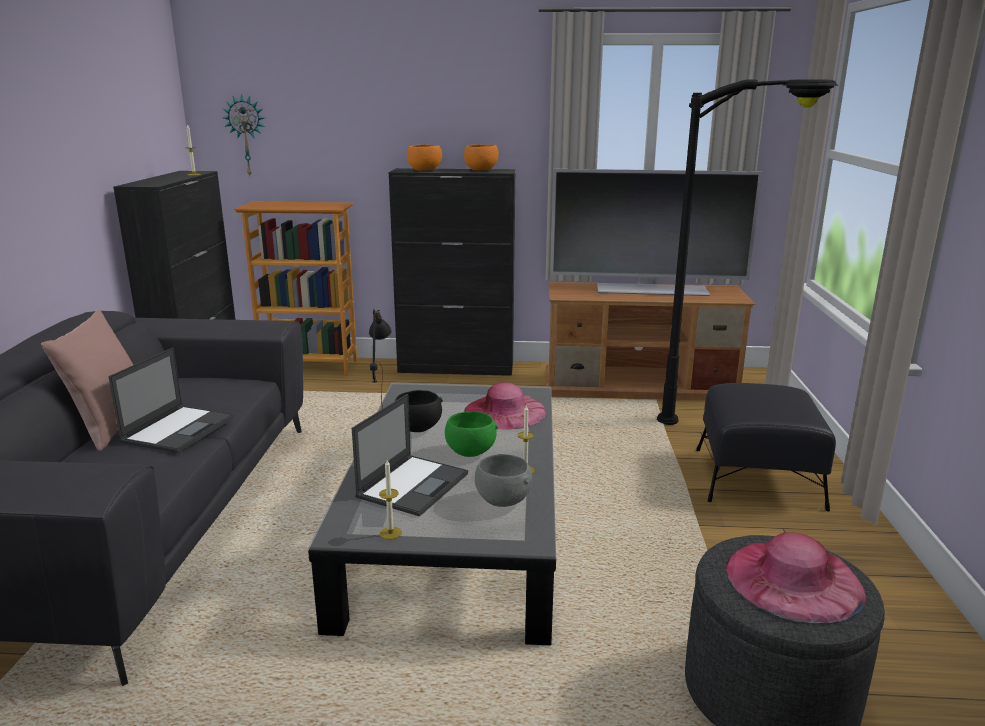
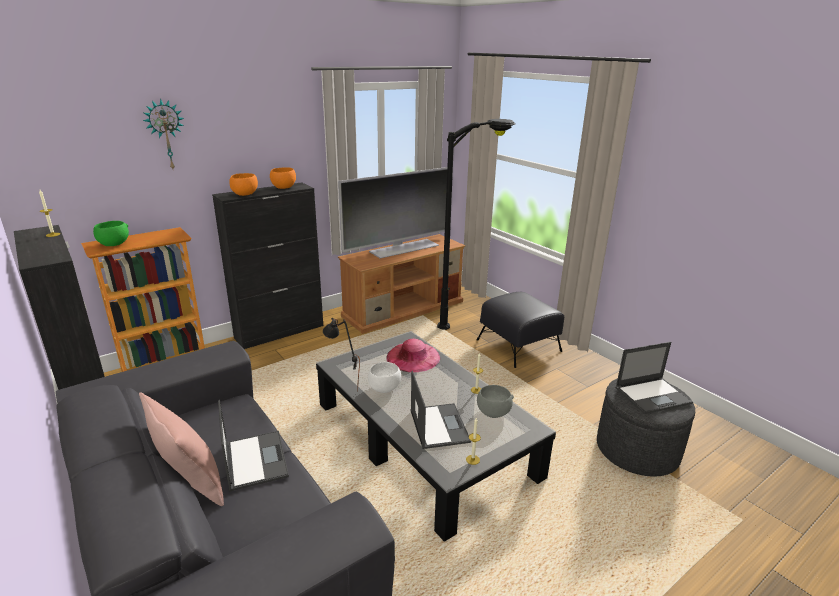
camera: 40 degrees left, 5 degrees up
wall clock [223,94,265,176] -> wall clock moved to [143,98,184,169]
black bowl [395,390,443,432] -> white bowl [368,362,401,393]
green bowl [445,411,498,457] -> green bowl moved to [93,221,129,246]
pink hat [726,532,867,623] -> laptop [615,342,693,414]

